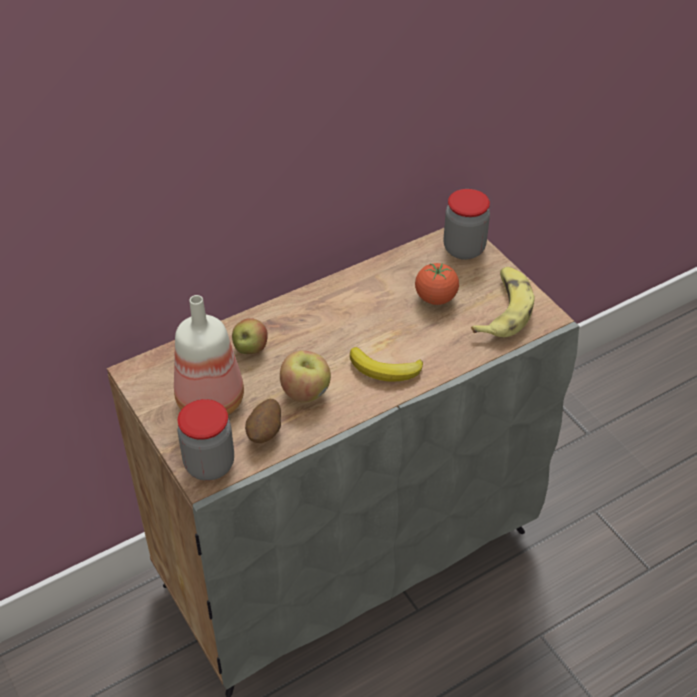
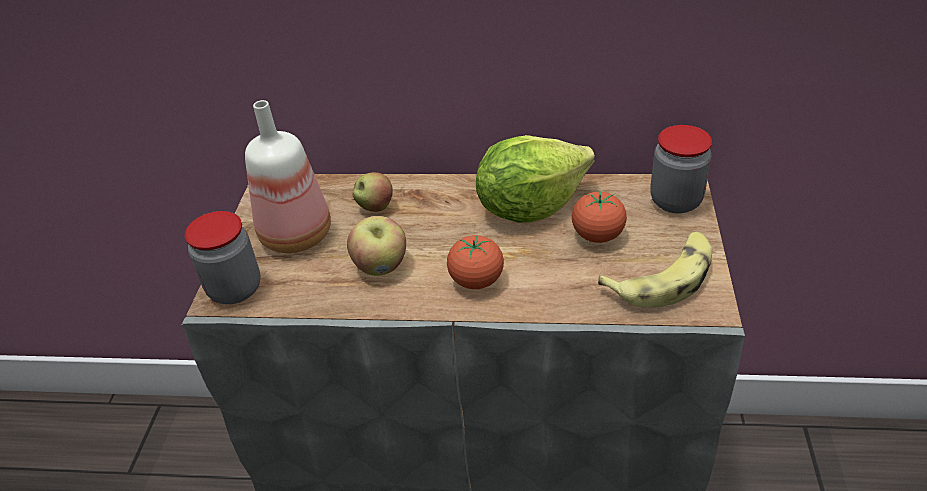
camera: 40 degrees right, 5 degrees down
potato [245,399,281,443] -> none
banana [350,347,423,381] -> tomato [447,235,504,289]
none -> lettuce [476,135,595,223]

